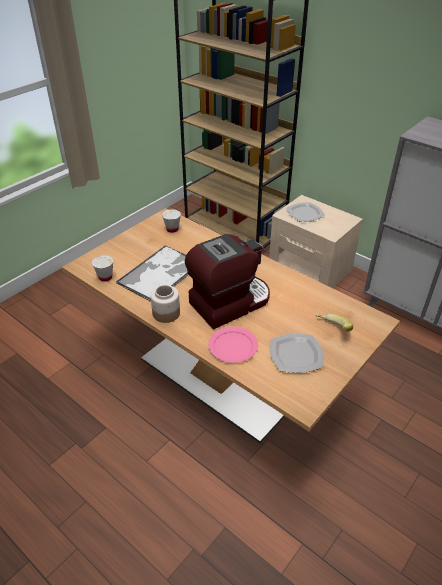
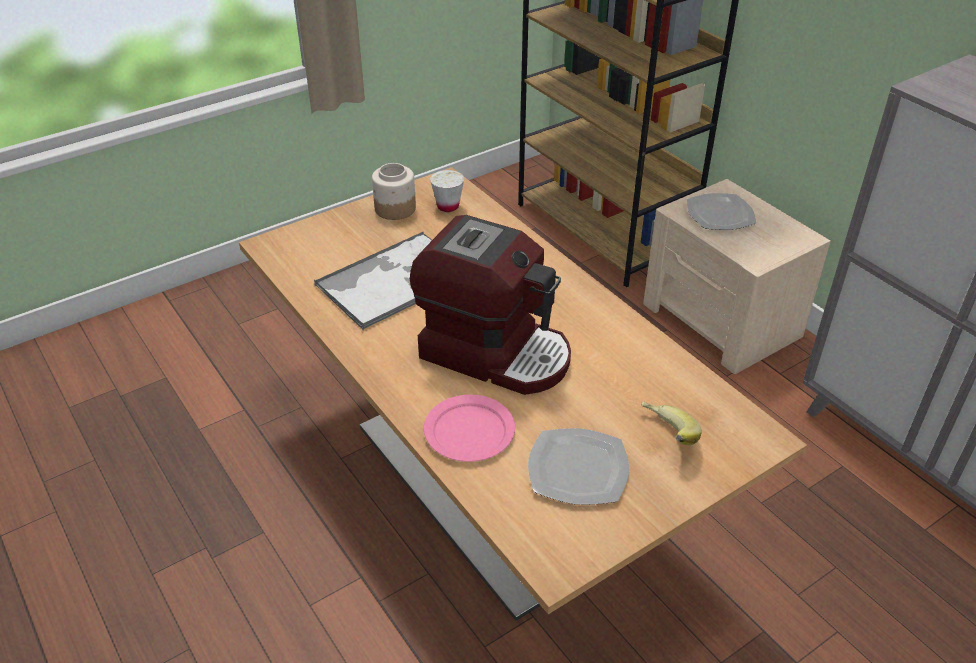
camera: 15 degrees right, 0 degrees up
white cup [92,255,113,282] -> none
jar [150,285,180,323] -> jar moved to [372,163,416,220]
coffee machine [185,234,270,329] -> coffee machine turned 45 degrees clockwise [410,215,571,395]

